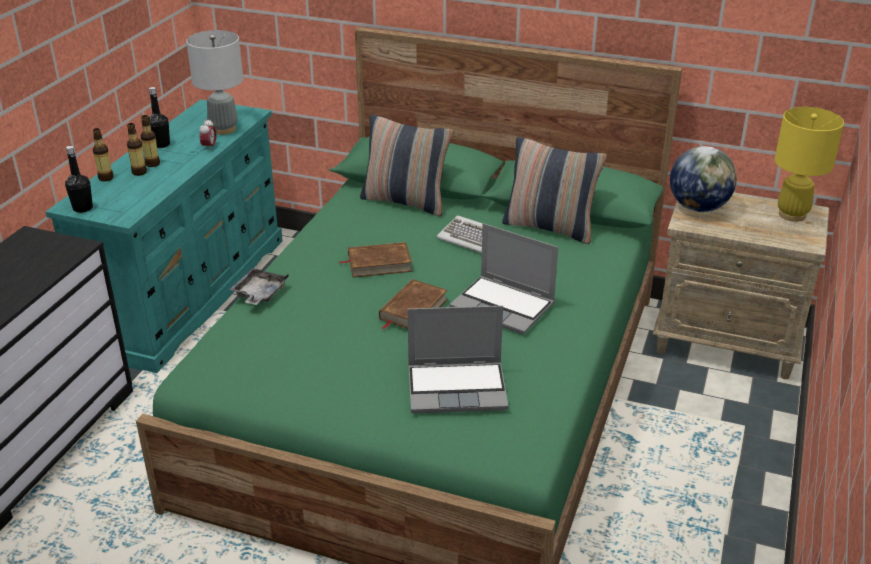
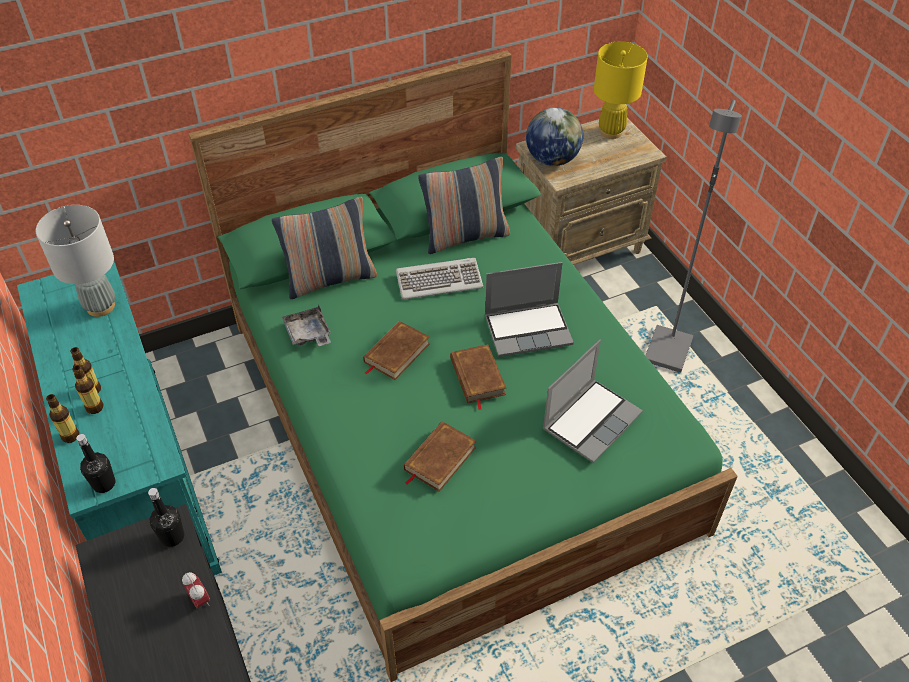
camera: 45 degrees left, 15 degrees up
black bottle [149,87,170,148] -> black bottle moved to [148,488,184,547]
alarm clock [200,118,216,151] -> alarm clock moved to [182,572,210,609]
grey tray [229,268,288,305] -> grey tray moved to [282,304,331,346]
none -> brown book [404,421,476,492]
none -> grey floor lamp [645,100,742,373]

